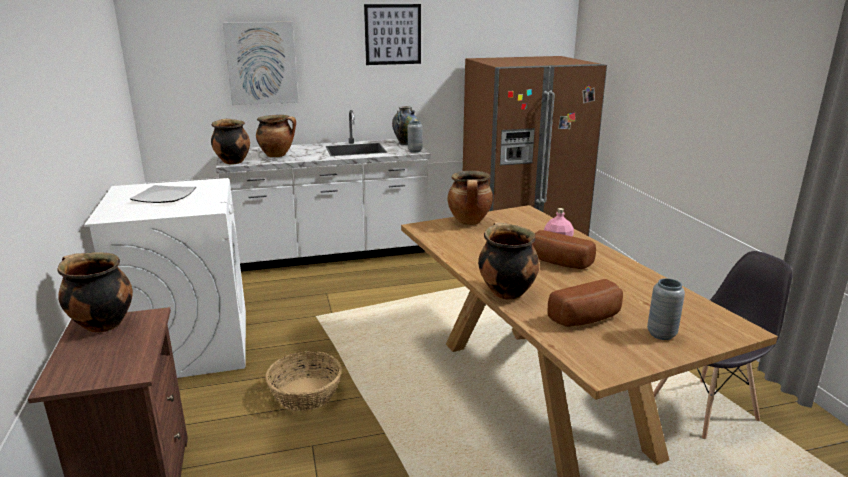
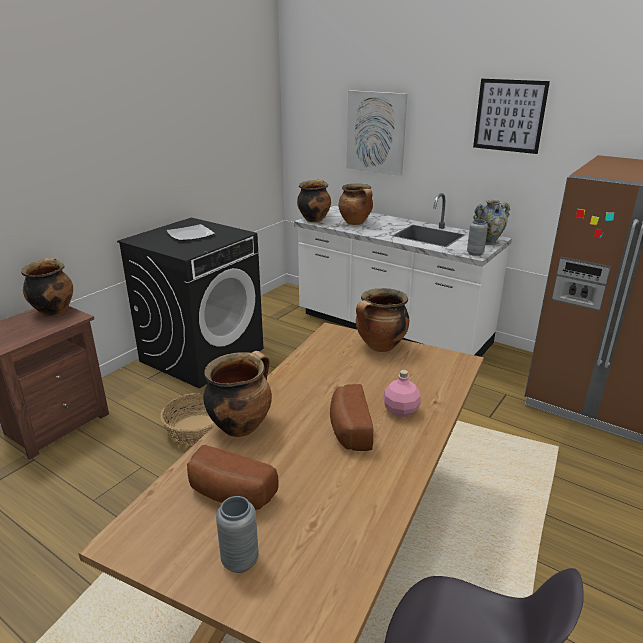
camera: 50 degrees right, 5 degrees up
white washing machine [84,178,246,378] -> black washing machine [117,217,263,388]

